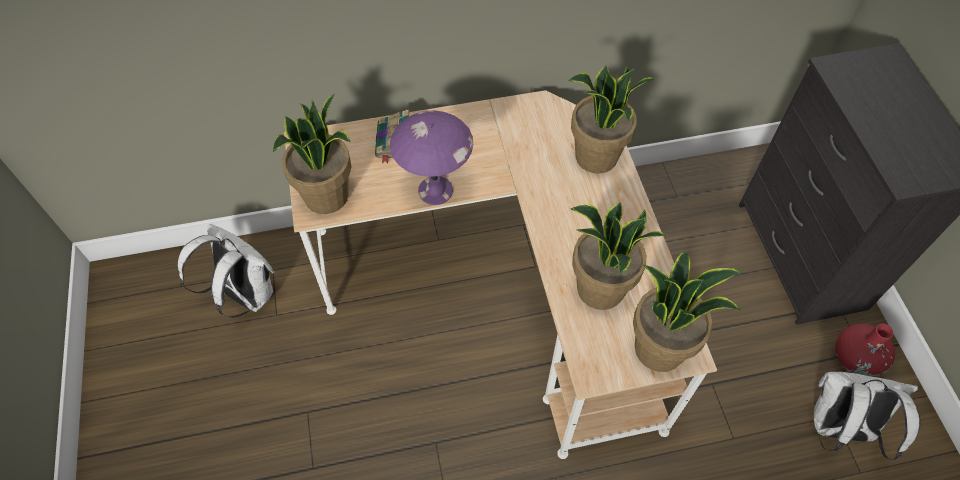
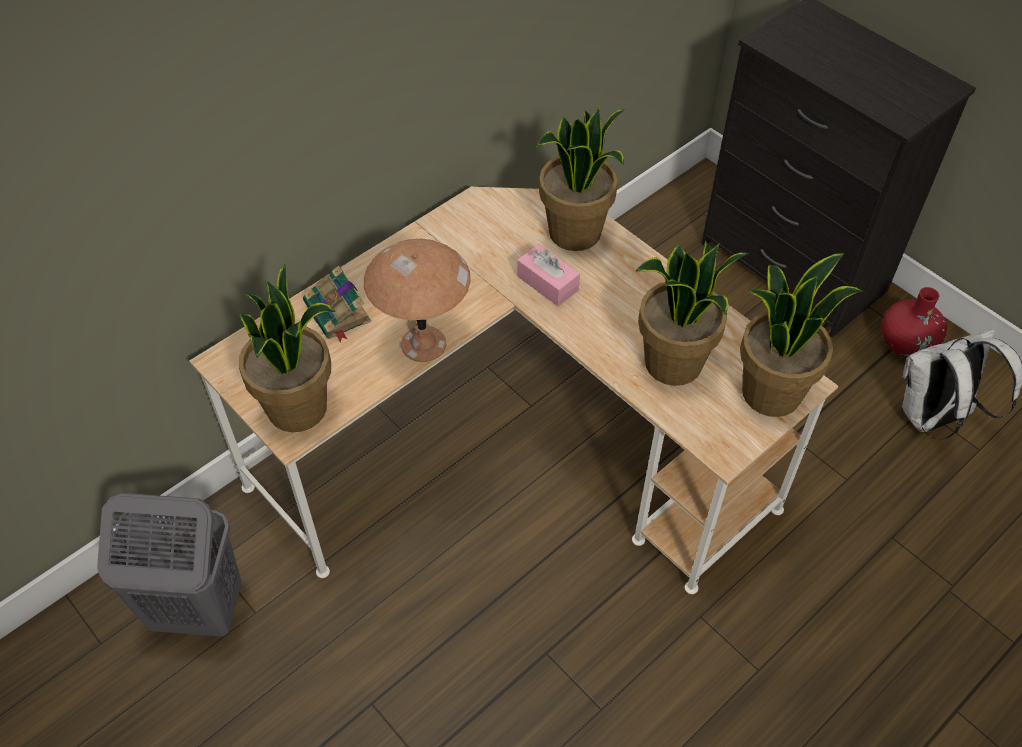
camera: 30 degrees left, 5 degrees down
white backpack [178,224,275,318] -> grey laundry basket [97,493,242,637]
purple table lamp [390,110,473,205] -> brown table lamp [364,239,471,362]
none -> pink tissue box [517,244,580,306]

